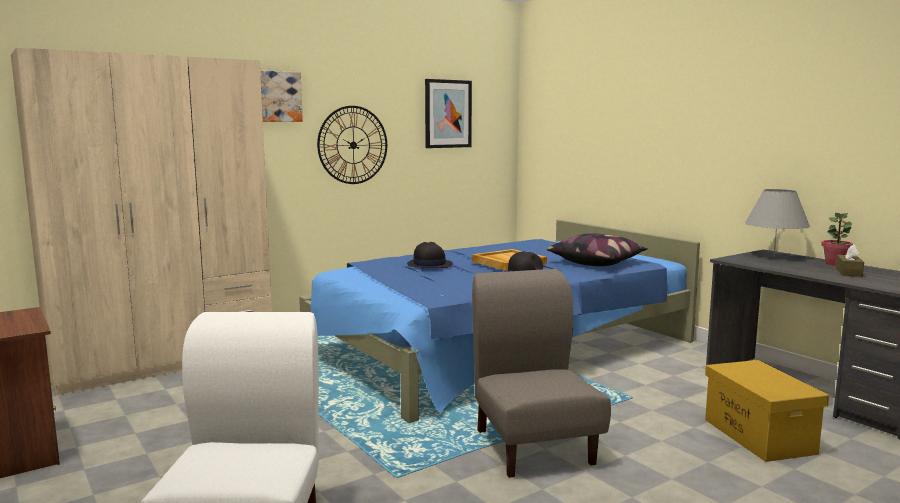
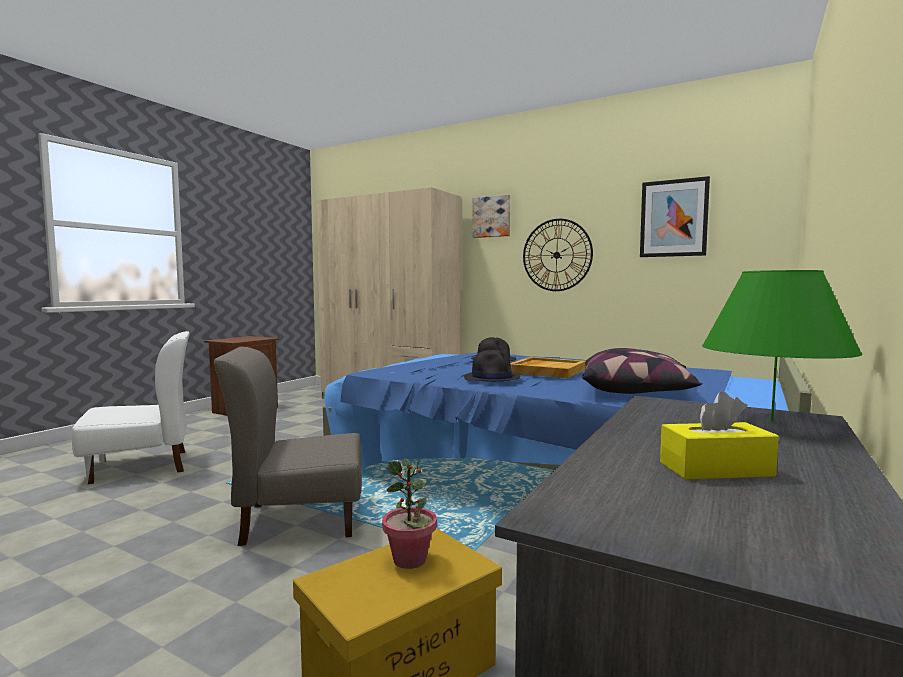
camera: 65 degrees right, 5 degrees down
grey chair [472,269,611,478] -> grey chair turned 150 degrees counterclockwise [214,347,362,546]
grey table lamp [745,189,810,256] -> green table lamp [702,270,862,422]
potted plant [821,213,853,266] -> potted plant moved to [382,459,437,569]
brown tissue box [836,244,864,277] -> yellow tissue box [660,391,779,479]

